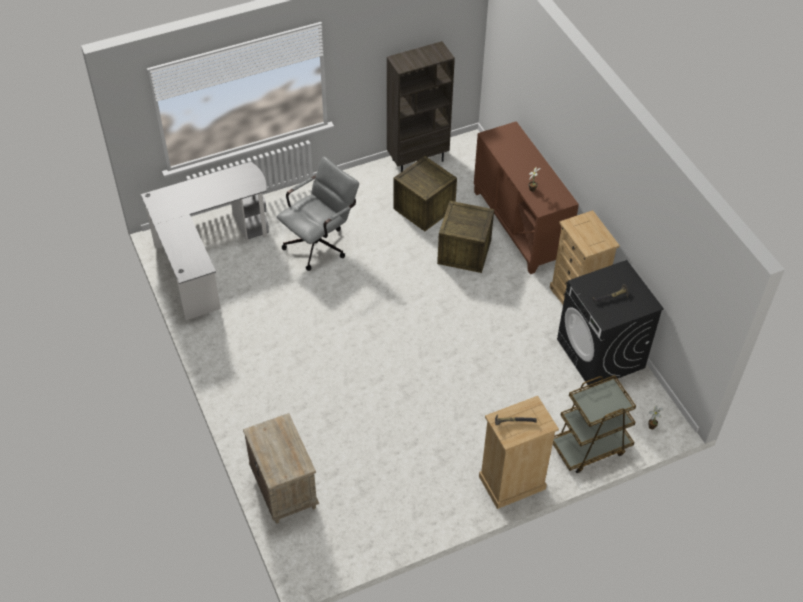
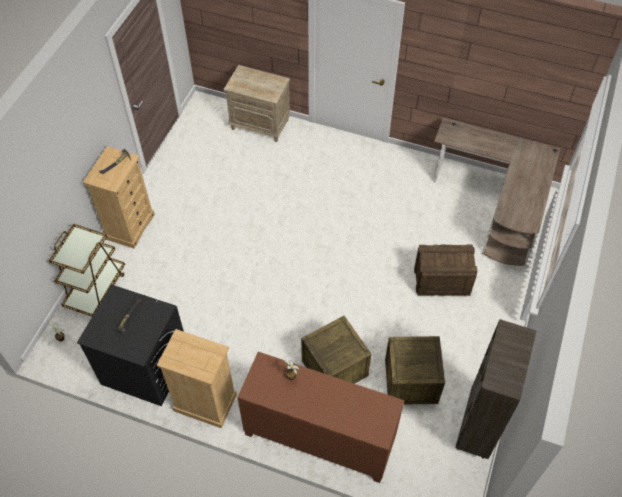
camera: 135 degrees right, 5 degrees up
grey desk [141,162,269,320] -> brown desk [434,118,560,266]
grey office chair [277,157,359,271] -> crate [414,245,478,296]

